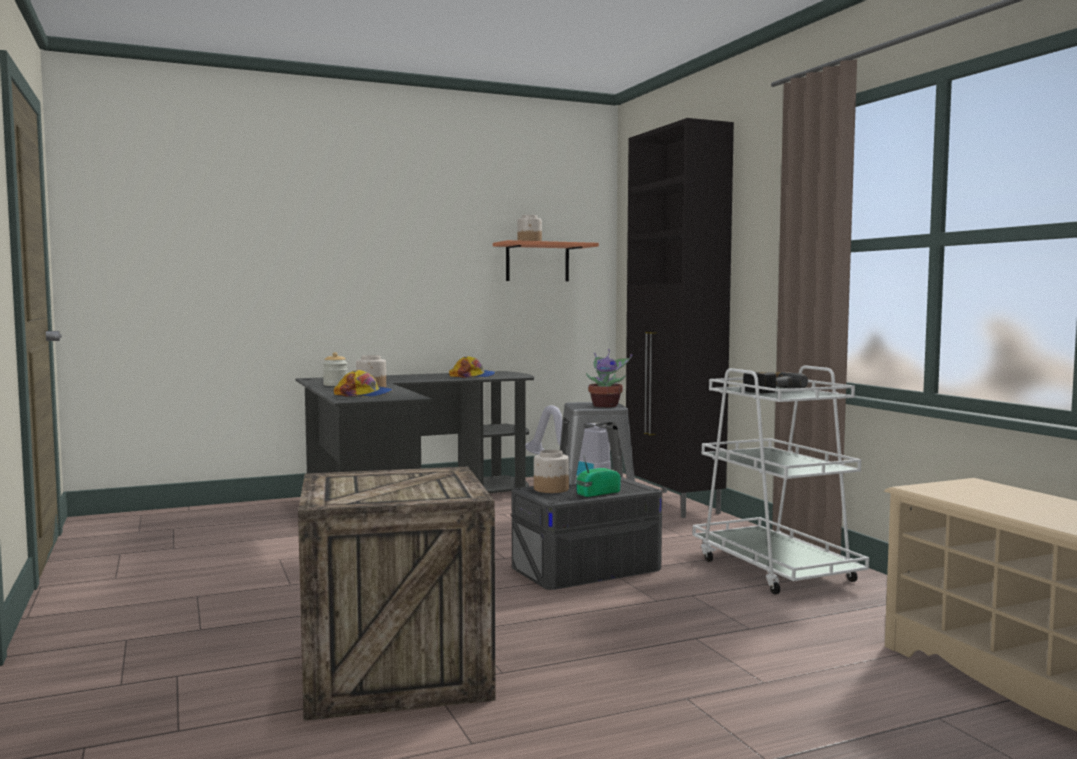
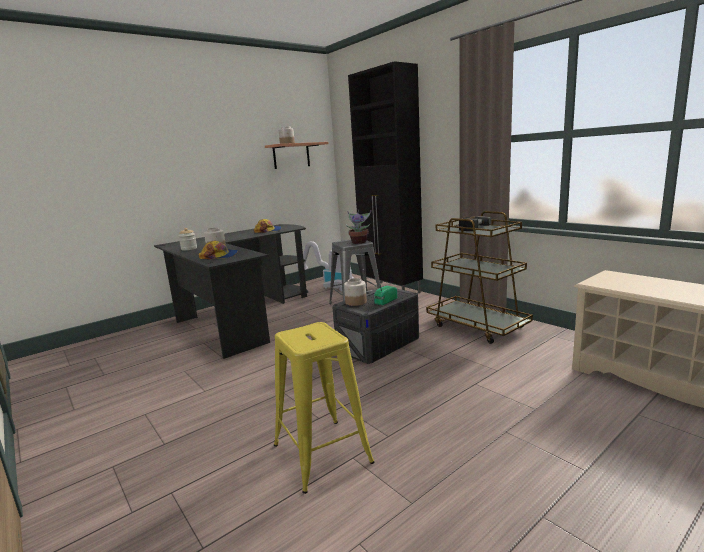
camera: 15 degrees left, 10 degrees up
crate [298,467,496,721] -> yellow stool [274,322,375,494]
white cart [693,365,869,595] -> brown cart [426,211,533,344]

